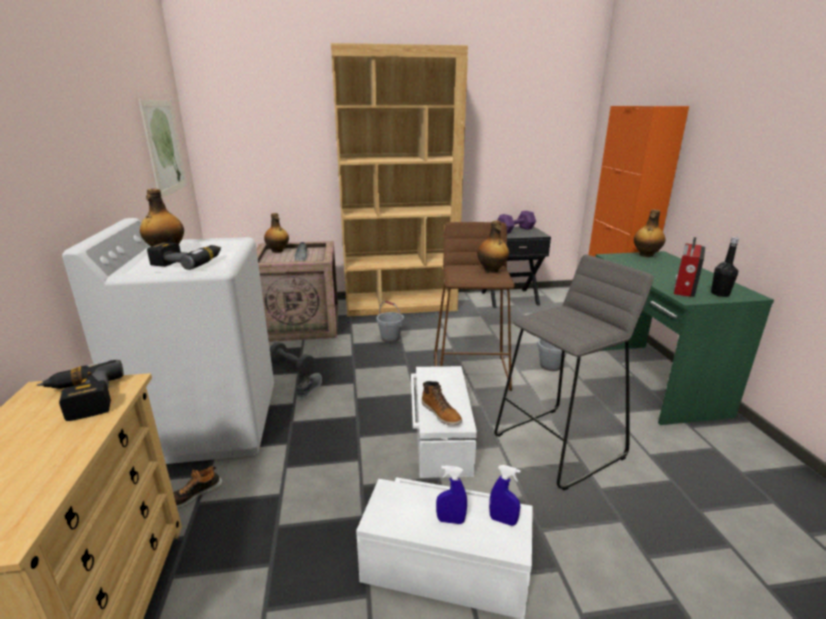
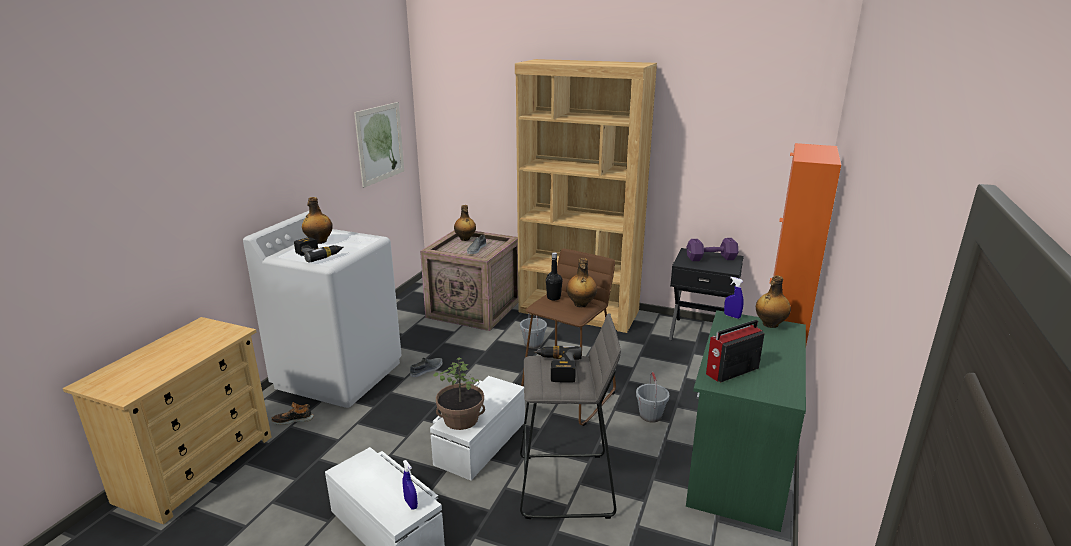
camera: 30 degrees right, 0 degrees up
power drill [37,360,124,421] -> power drill moved to [533,346,582,383]
grey dumbbell [270,342,315,374] -> none
boot [422,381,462,425] -> potted plant [433,358,485,430]
blue spray bottle [436,465,467,524] -> blue spray bottle moved to [724,277,744,319]
black bottle [711,237,739,297] -> black bottle moved to [546,252,563,301]

